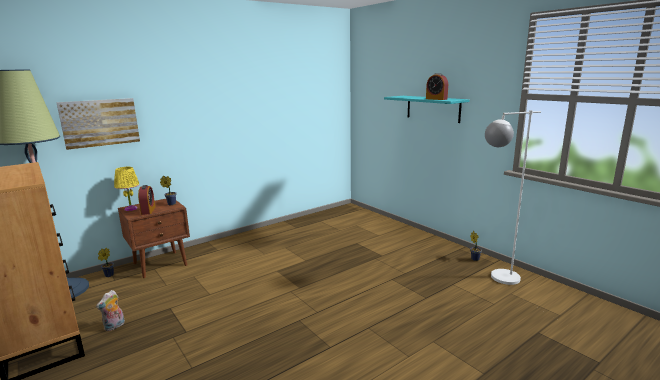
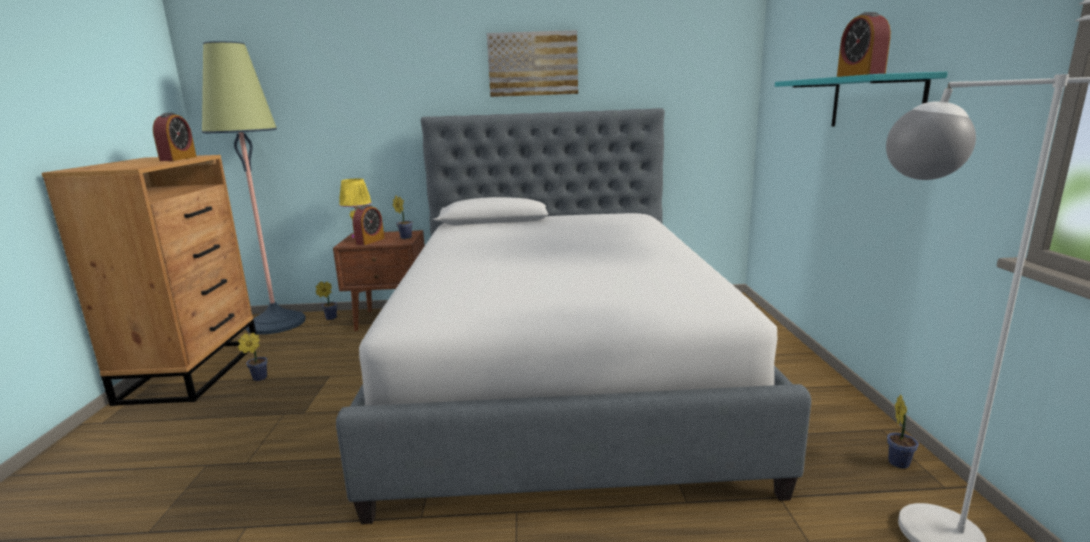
camera: 35 degrees right, 0 degrees up
picture [56,98,140,150] -> picture moved to [487,30,578,97]
plush toy [96,290,125,331] -> potted plant [238,333,268,381]
none -> alarm clock [153,113,197,161]
none -> bed [336,108,811,524]

